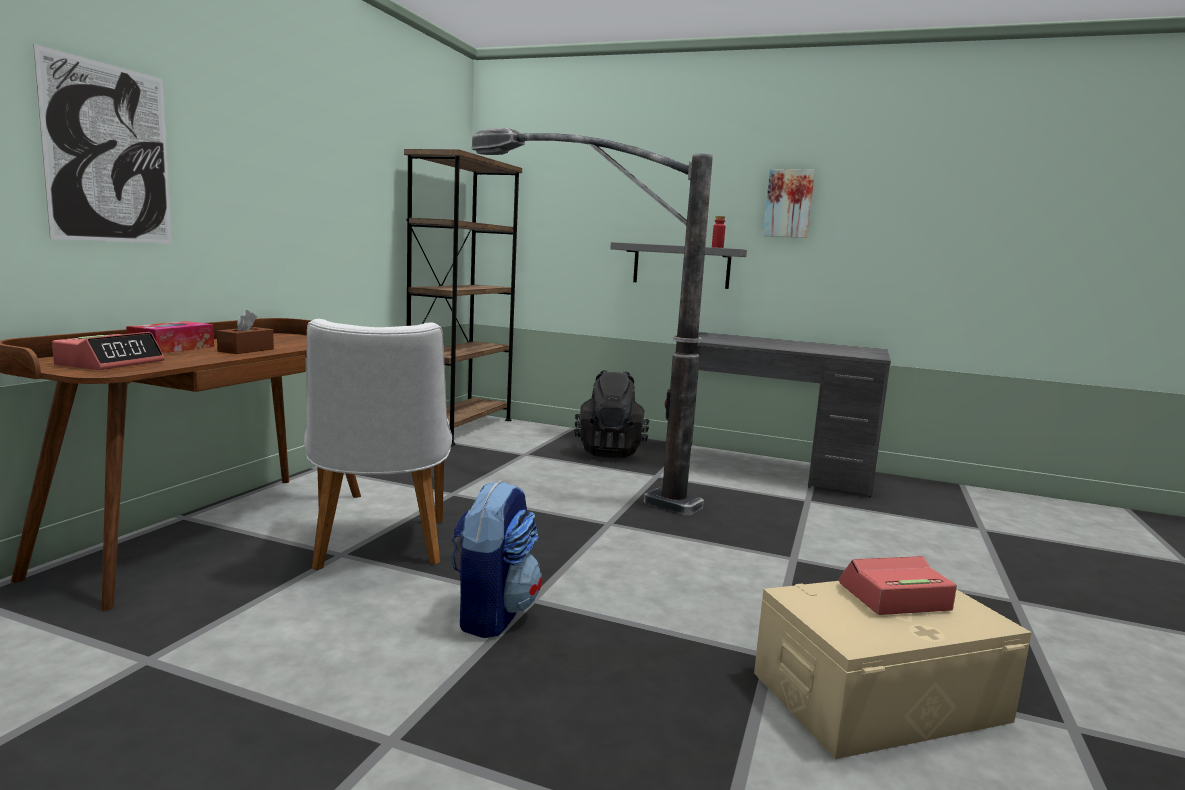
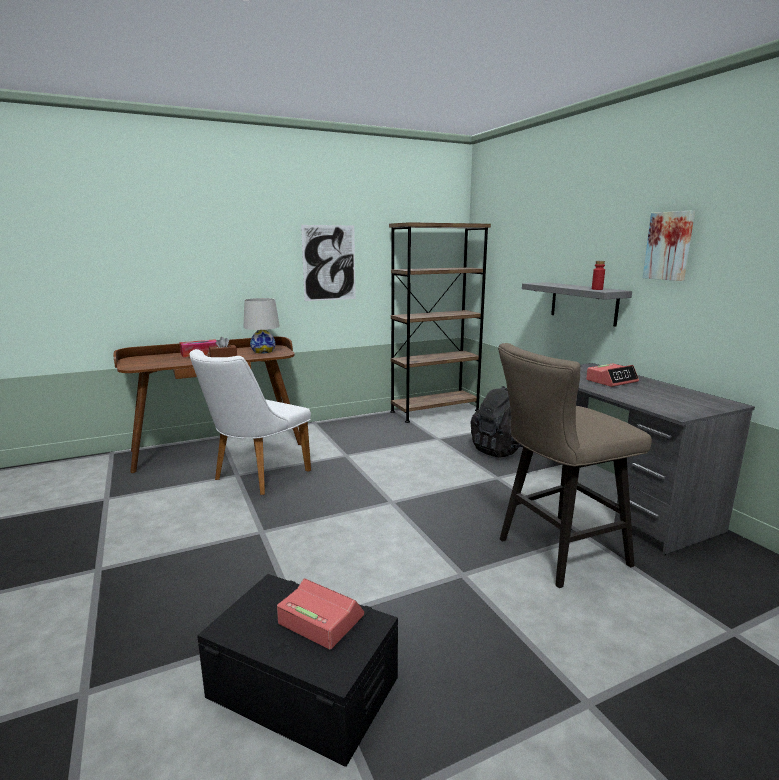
camera: 45 degrees right, 5 degrees up
picture [33,44,172,243] -> picture moved to [301,225,356,301]
alarm clock [52,332,165,370] -> alarm clock moved to [586,363,639,387]
backpack [452,480,542,638] -> none
floor lamp [472,128,713,515] -> none
beige storage box [754,581,1032,759] -> black storage box [197,574,398,767]
none -> white table lamp [243,298,280,354]
none -> beige stool [498,343,652,588]

